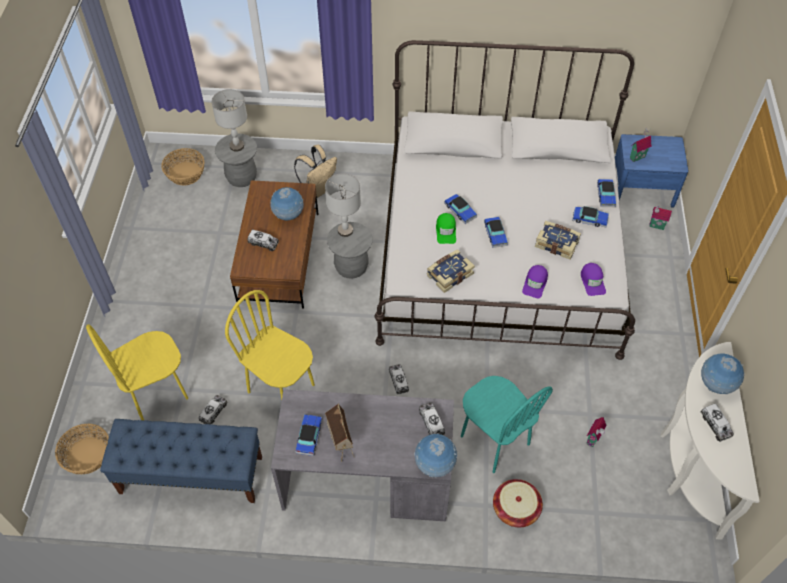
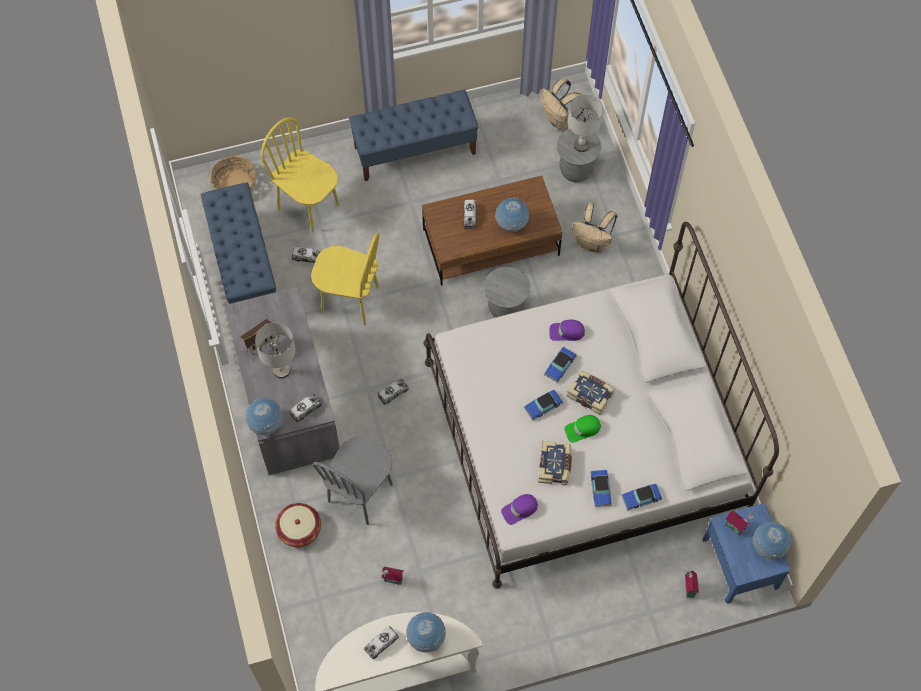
camera: 70 degrees right, 10 degrees up
basket [161,148,205,185] -> beige backpack [540,78,584,130]
yellow chair [225,290,315,400] -> yellow chair turned 90 degrees clockwise [311,233,379,325]
toy car [296,414,322,456] -> none
grey table lamp [325,173,361,237] -> grey table lamp moved to [255,323,296,378]
book [427,249,475,293] -> book moved to [566,371,615,415]
green cap [436,213,456,244] -> green cap moved to [564,415,601,443]
turquoise chair [461,376,553,473] -> grey chair [313,436,393,525]
purple cap [522,265,548,298] -> purple cap moved to [549,320,585,341]
none -> blue bench [349,89,479,181]
none -> globe [753,521,791,559]

